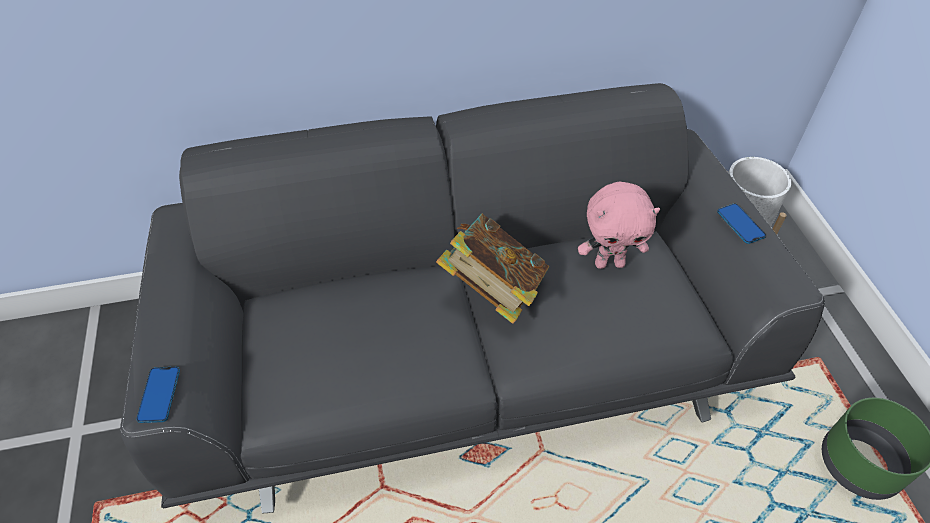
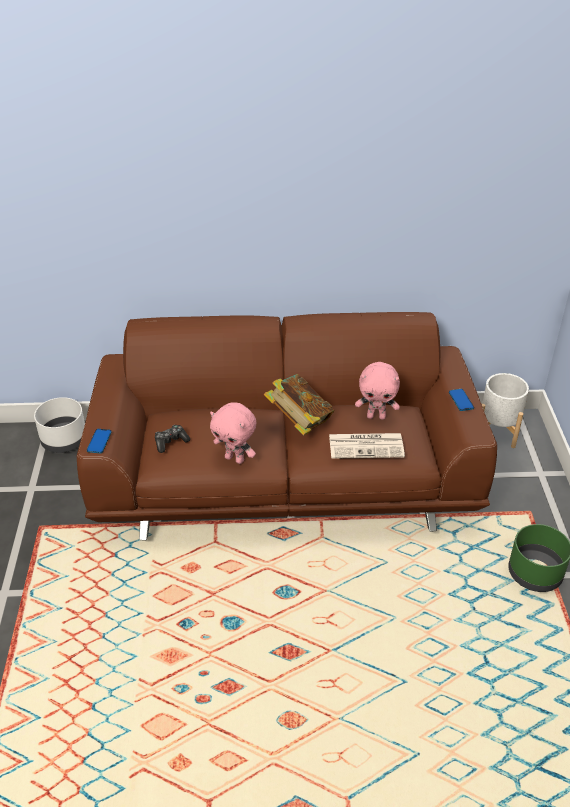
camera: 10 degrees right, 10 degrees down
grey sofa [120,83,825,513] -> brown sofa [77,312,497,541]
none -> white planter [34,397,85,453]
none -> game controller [155,425,190,453]
none -> pink plush toy [210,402,256,464]
none -> newspaper [329,433,405,459]

